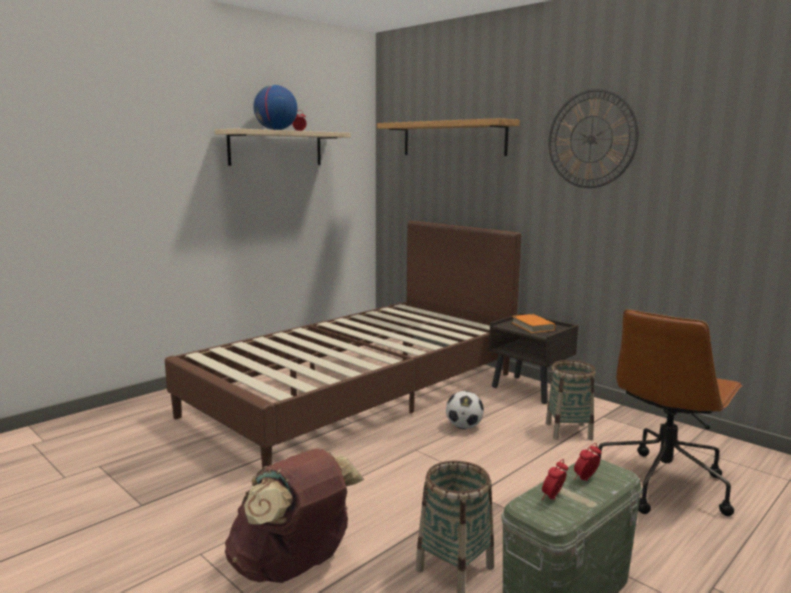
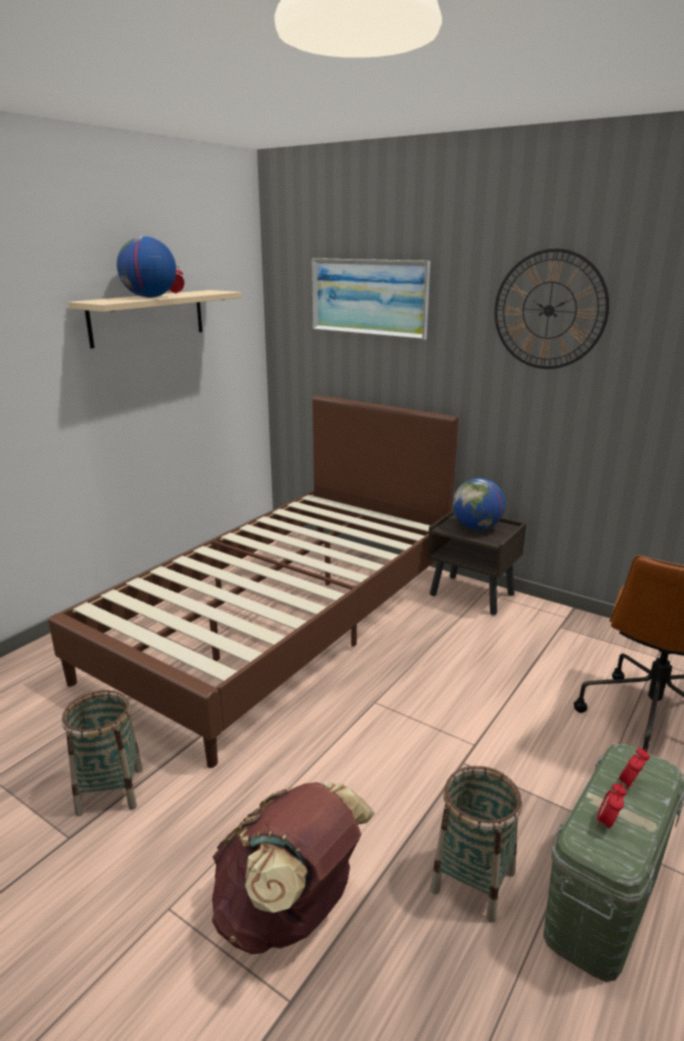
camera: 10 degrees left, 10 degrees up
shelf [377,118,520,156] -> picture [311,258,430,340]
football [446,391,484,429] -> none
orange book [512,314,555,333] -> globe [453,478,505,530]
basket [545,360,596,440] -> basket moved to [62,690,143,816]

